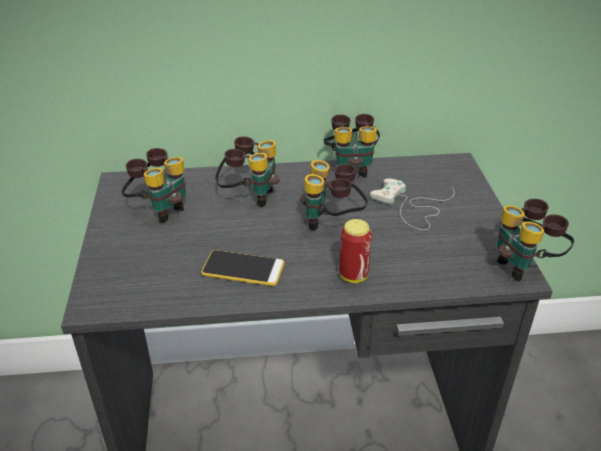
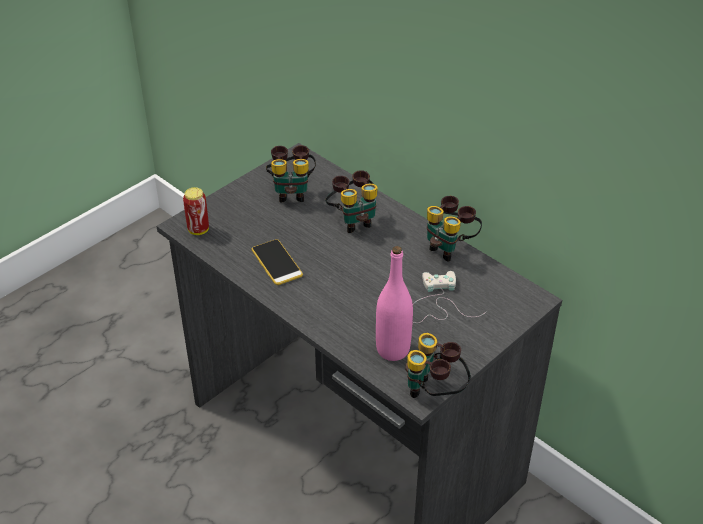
camera: 50 degrees right, 5 degrees up
binoculars [300,160,368,231] -> none
can [339,219,372,283] -> can moved to [183,187,209,235]
none -> pink bottle [376,246,413,361]

